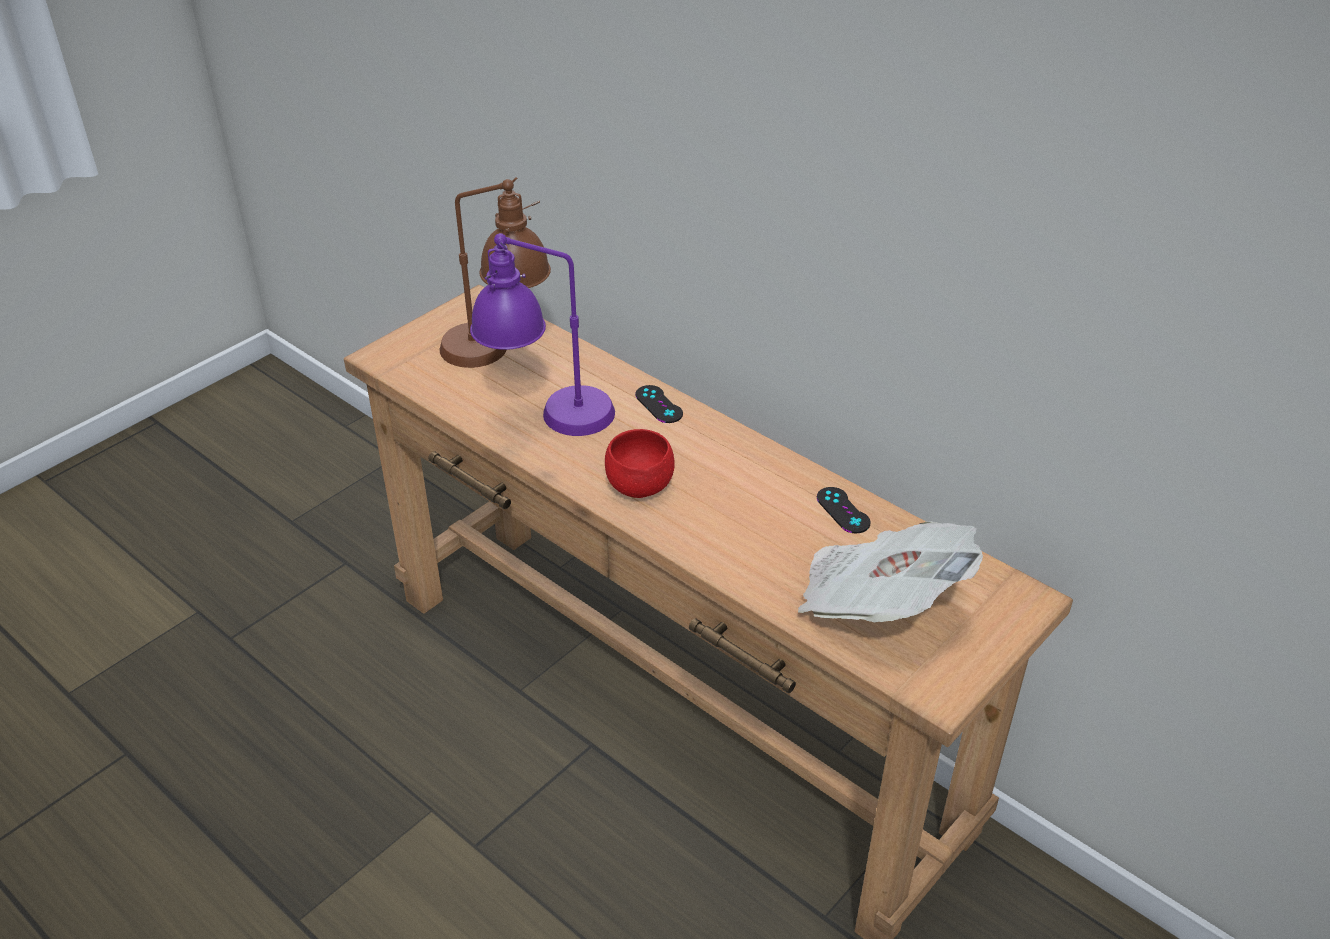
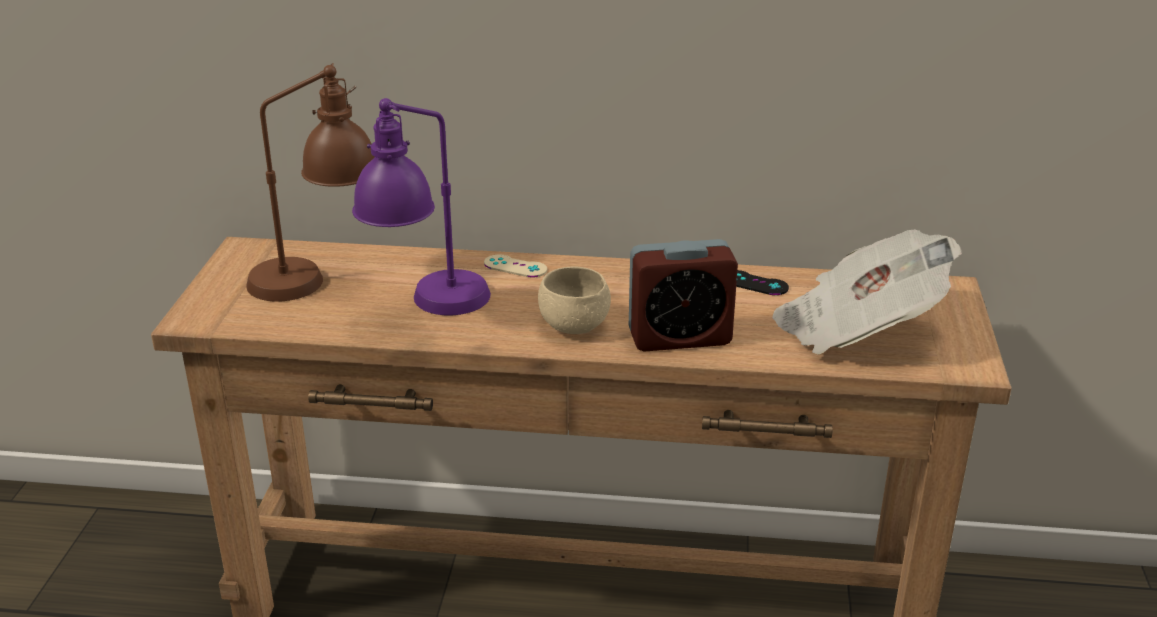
camera: 35 degrees left, 10 degrees down
red bowl [605,429,675,498] -> beige bowl [538,267,611,334]
black game controller [635,385,683,423] -> beige game controller [484,254,547,278]
none -> alarm clock [629,239,738,352]

